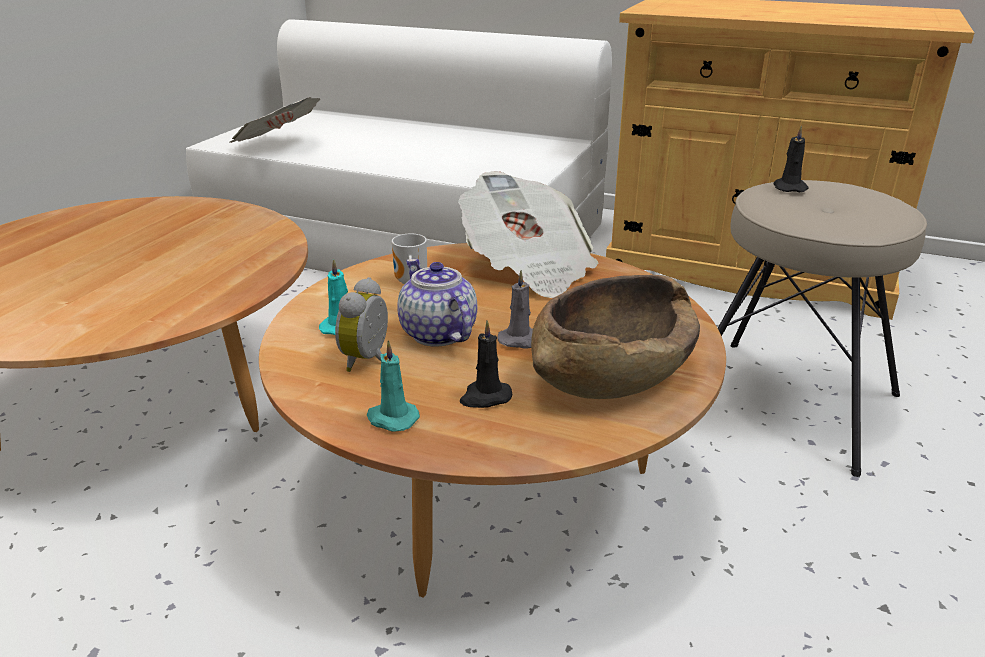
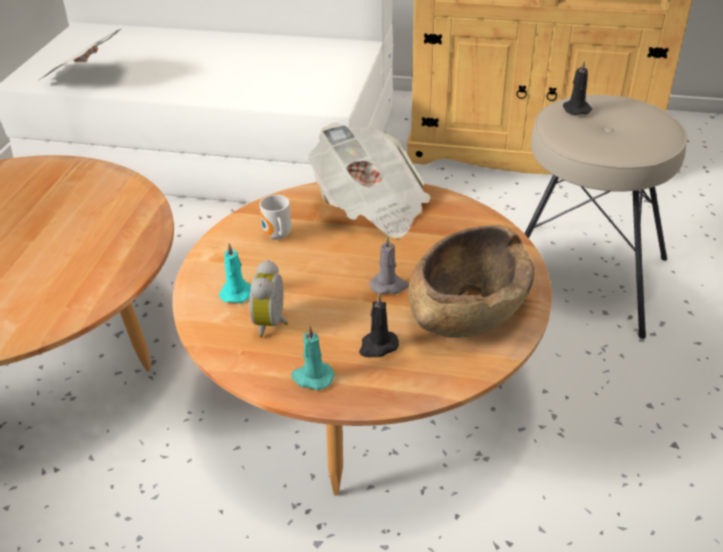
camera: 10 degrees left, 10 degrees up
teapot [397,259,478,347] -> none

